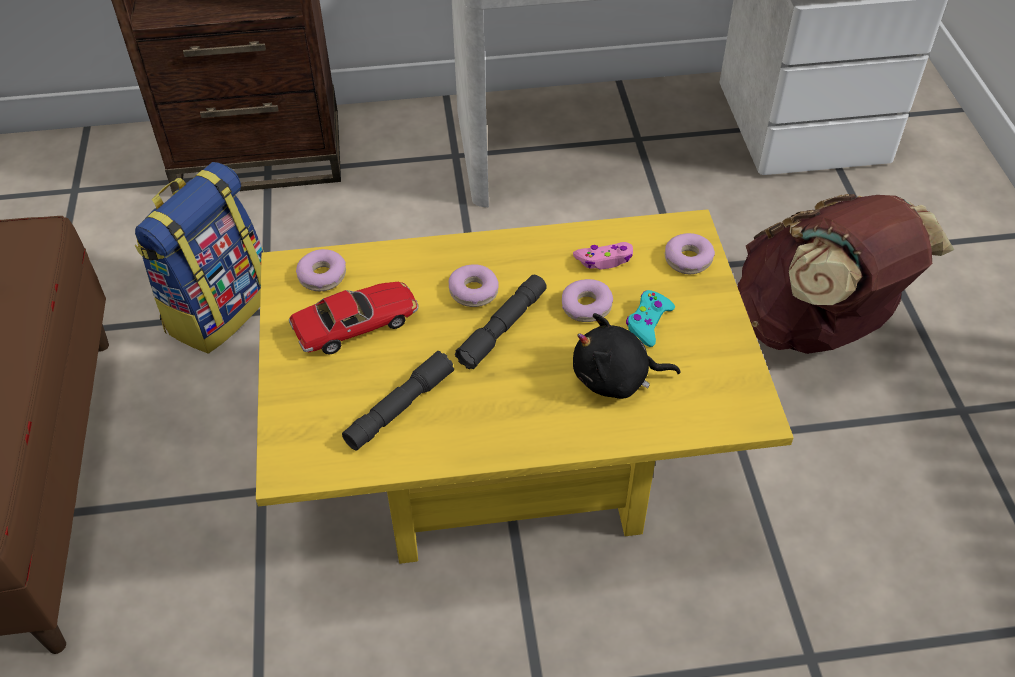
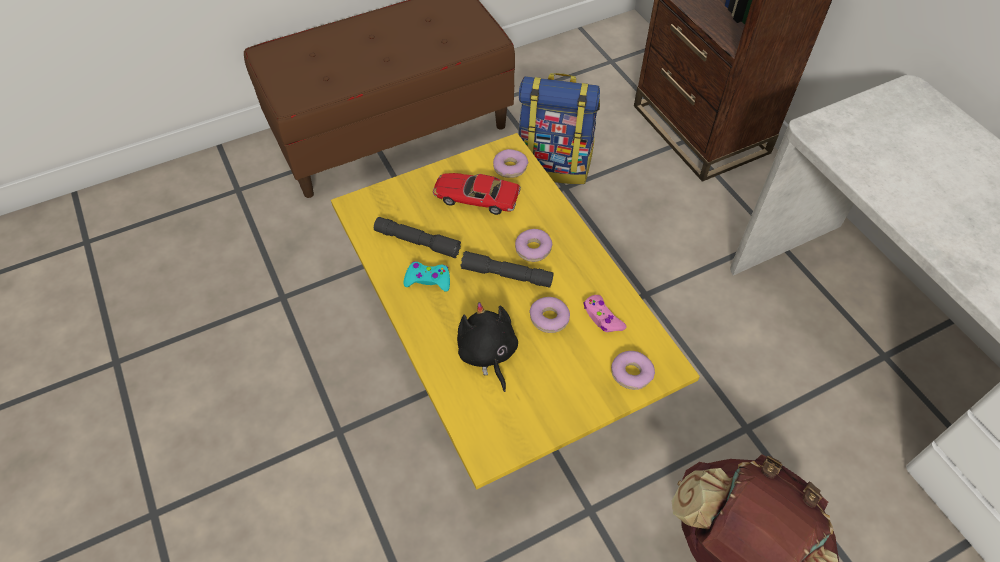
camera: 70 degrees right, 5 degrees up
toy car [289,281,419,355] -> toy car turned 150 degrees clockwise [433,173,521,215]
turquoise game controller [626,290,675,347] -> turquoise game controller moved to [403,261,450,292]

